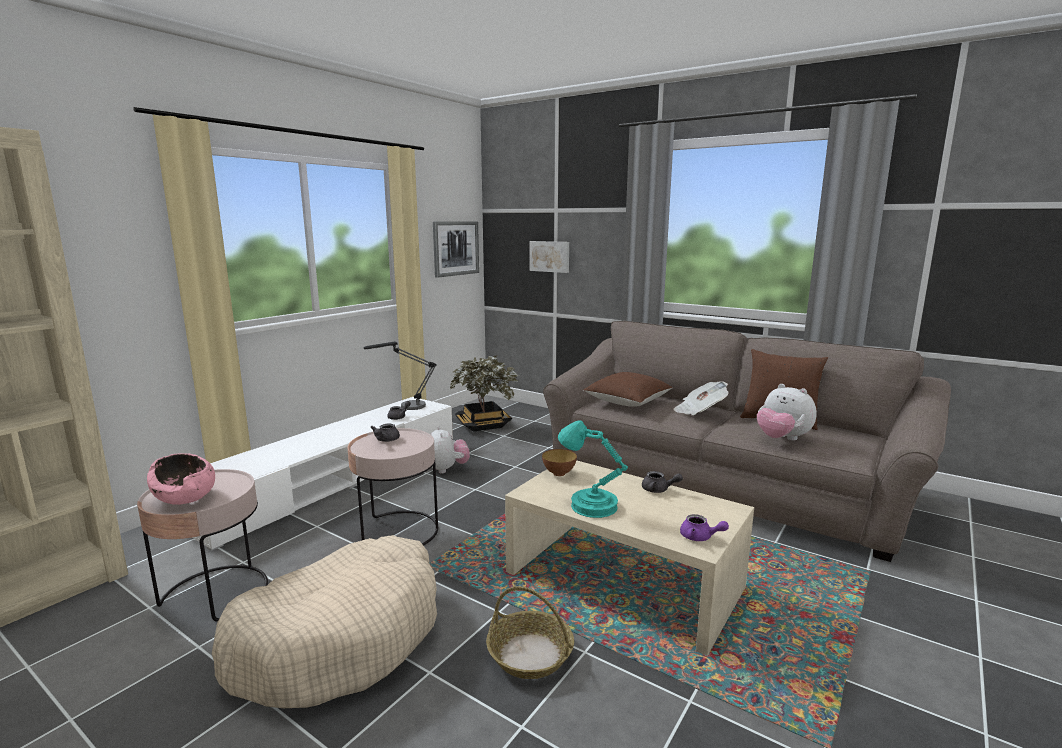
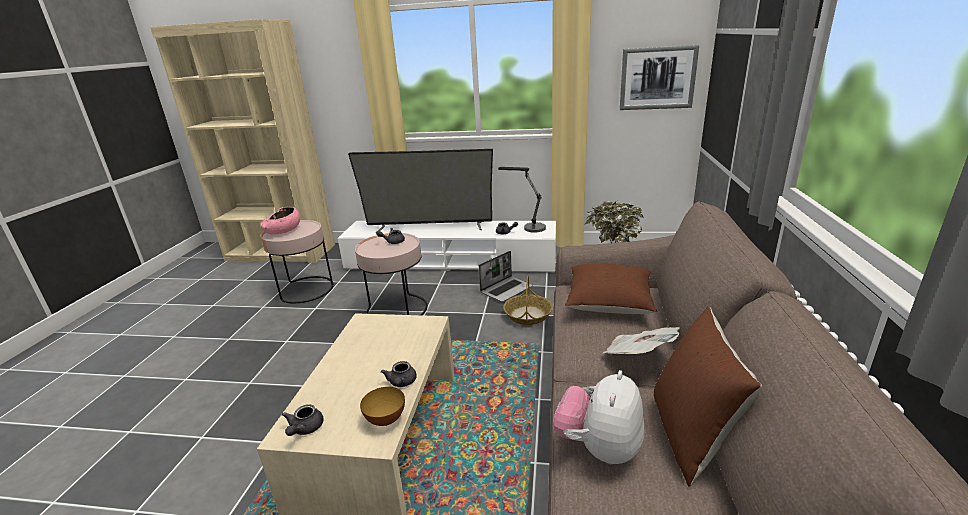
camera: 65 degrees right, 10 degrees up
beige dog bed [212,535,437,708] -> none
plush toy [430,426,470,473] -> laptop [479,251,533,302]
basket [486,586,574,679] -> basket moved to [503,275,553,325]
picture [529,241,569,273] -> none
bowl [542,449,577,476] -> bowl moved to [360,387,405,426]
turquoise table lamp [558,420,628,518] -> none
purple teapot [680,514,729,541] -> grey teapot [282,404,324,436]
none -> television [348,149,493,233]

